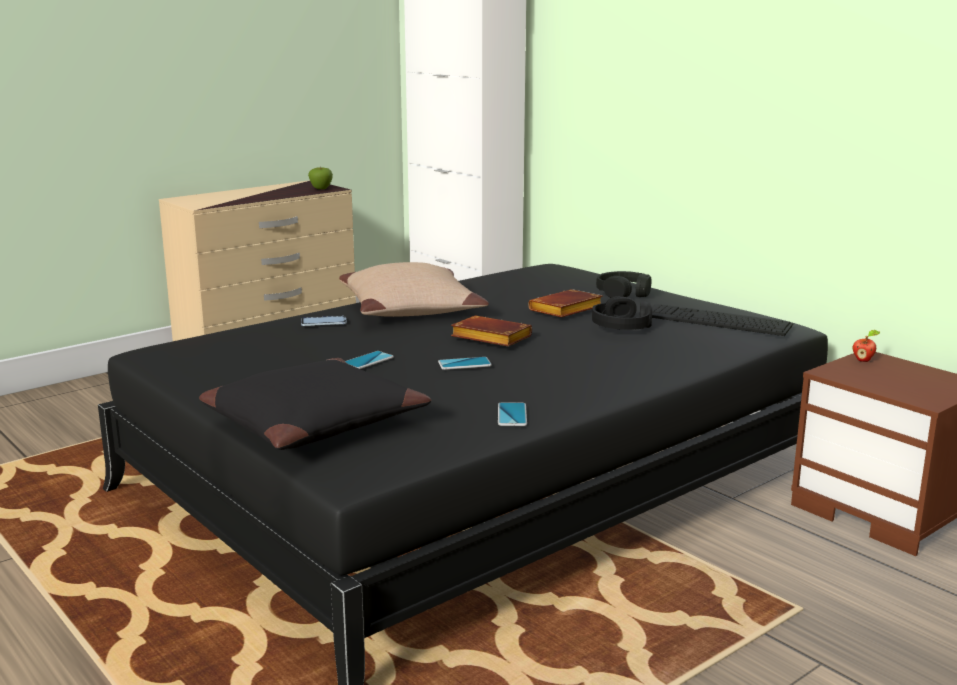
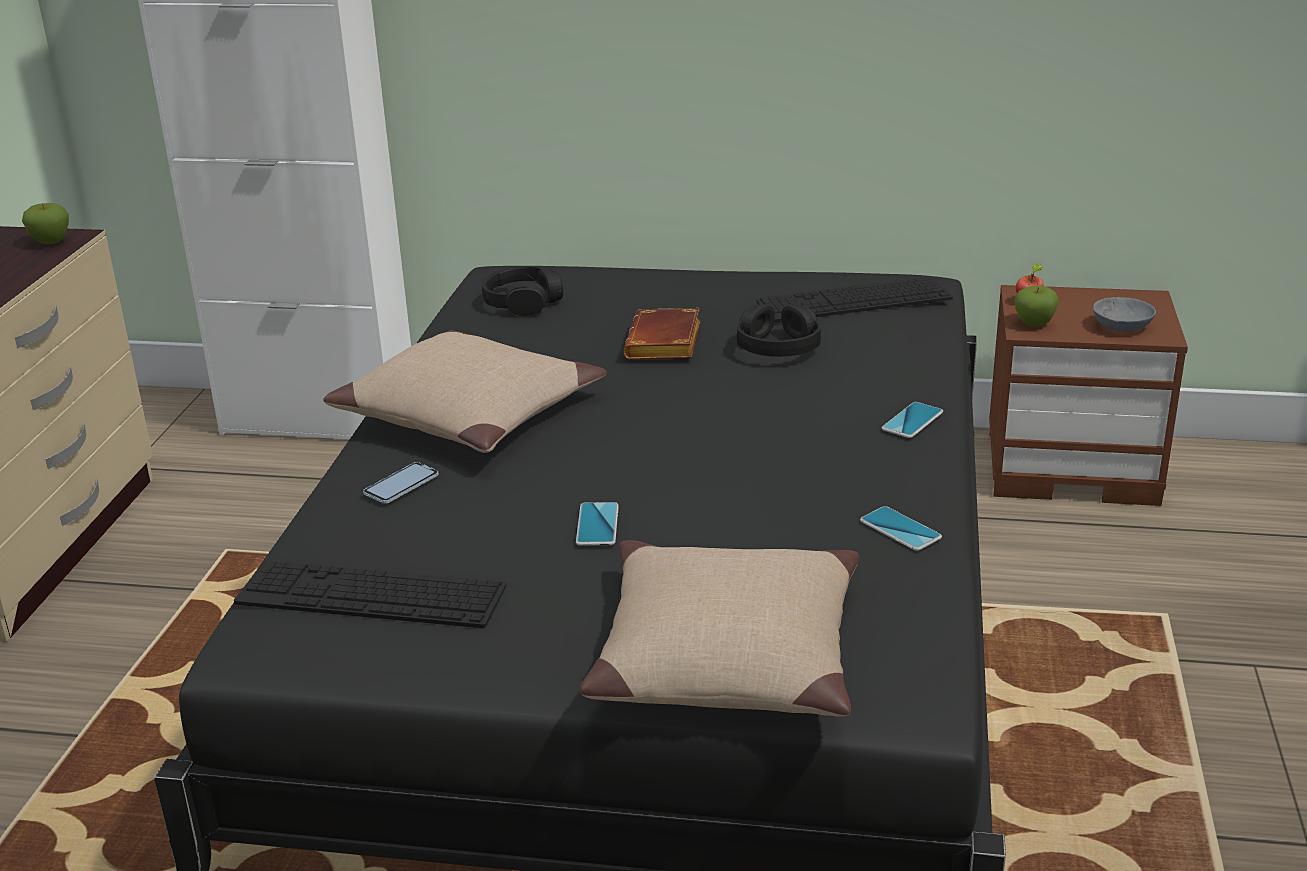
camera: 40 degrees left, 10 degrees up
black pillow [199,358,431,450] -> beige pillow [580,540,860,717]
phone [438,357,492,370] -> phone moved to [882,402,943,438]
brown book [451,315,532,346] -> none
black headphones [596,271,651,298] -> black headphones moved to [482,266,563,316]
none -> keyboard [234,561,507,628]
none -> apple [1014,286,1059,327]
none -> grey bowl [1093,297,1156,332]

